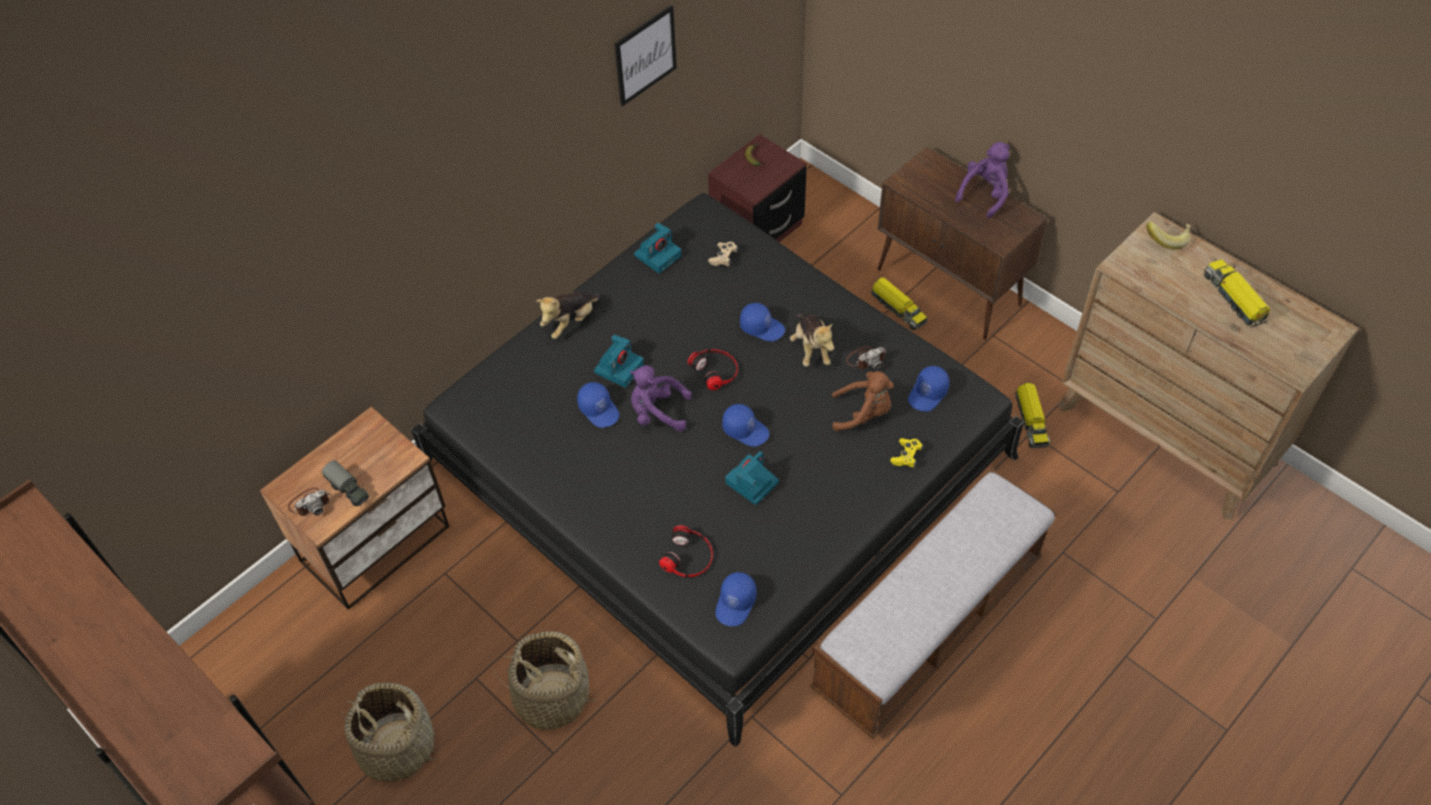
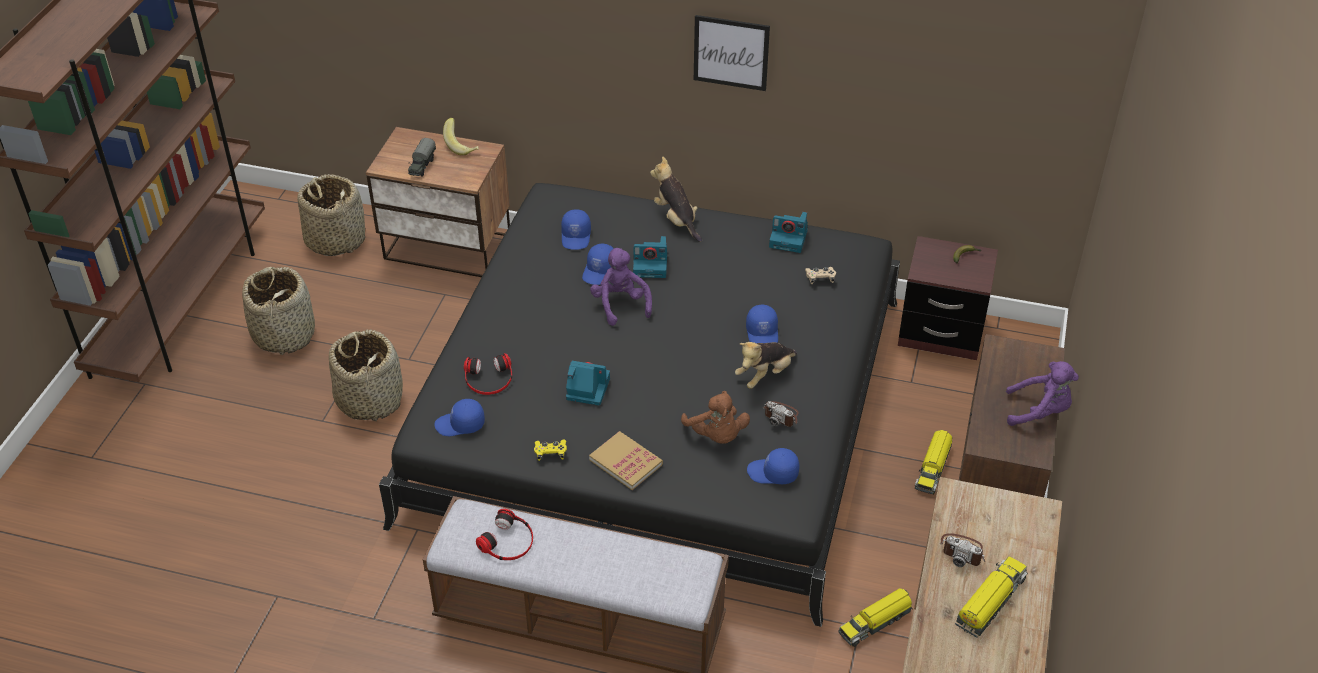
camera: 60 degrees right, 10 degrees down
camera [288,488,331,516] -> camera moved to [940,533,985,567]
plush toy [536,292,600,339] -> plush toy turned 45 degrees clockwise [650,156,702,242]
picture [614,5,677,106] -> picture moved to [694,15,770,91]
headphones [688,349,738,390] -> headphones moved to [476,509,533,560]
blue cap [722,404,769,447] -> blue cap moved to [561,209,591,250]
yellow game controller [890,438,923,468] -> yellow game controller moved to [534,440,567,461]
banana [1146,222,1191,250] -> banana moved to [443,118,479,156]
none -> basket [297,174,365,256]
none -> book [589,431,663,490]

